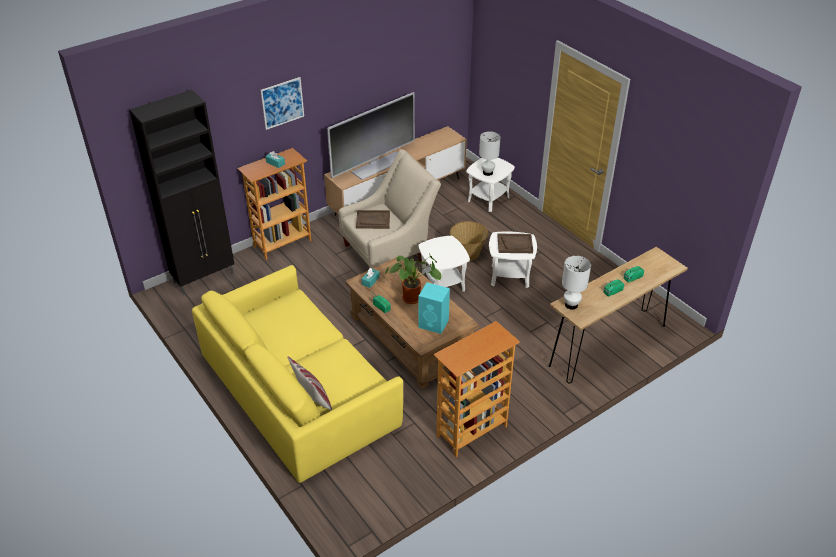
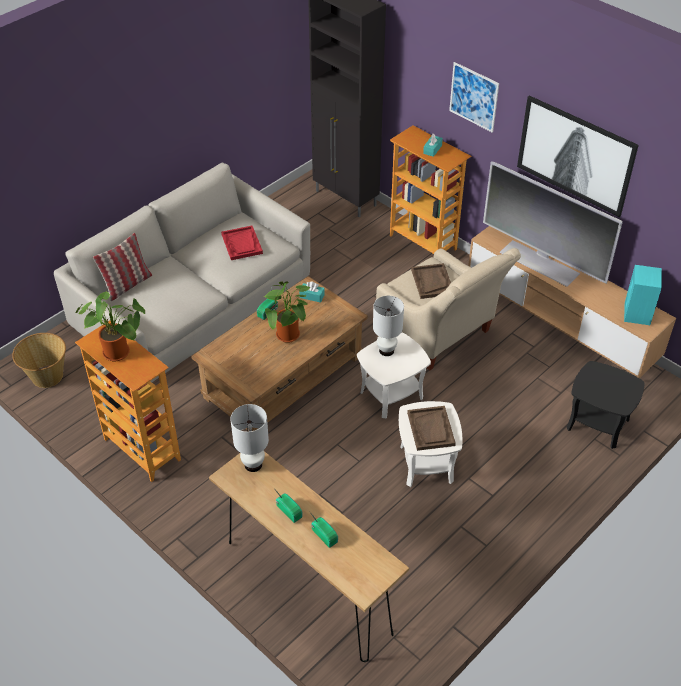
camera: 80 degrees right, 5 degrees up
yellow sofa [192,265,403,483] -> grey sofa [54,163,310,382]
turquoise speaker [419,282,450,334] -> turquoise speaker moved to [624,265,662,325]
basket [450,221,488,261] -> basket moved to [12,333,66,388]
white side table [466,158,515,212] -> black side table [566,361,644,449]
white table lamp [479,131,500,176] -> white table lamp moved to [373,296,404,356]
none -> potted plant [75,291,145,361]
none -> red tray [221,226,263,260]
none -> picture [517,96,639,217]

